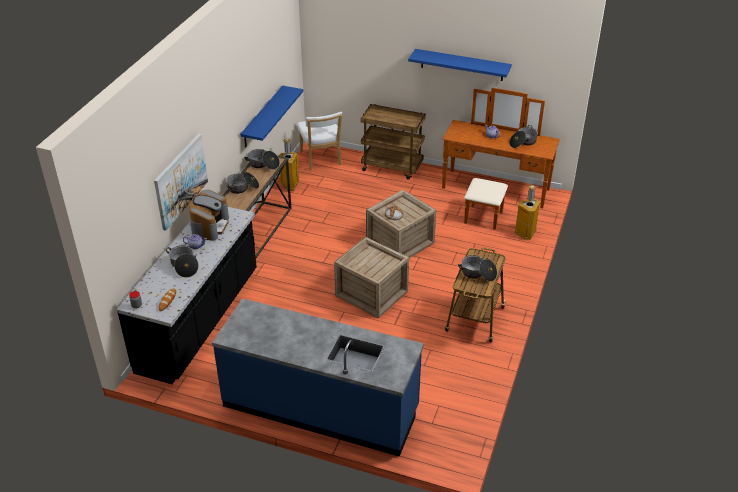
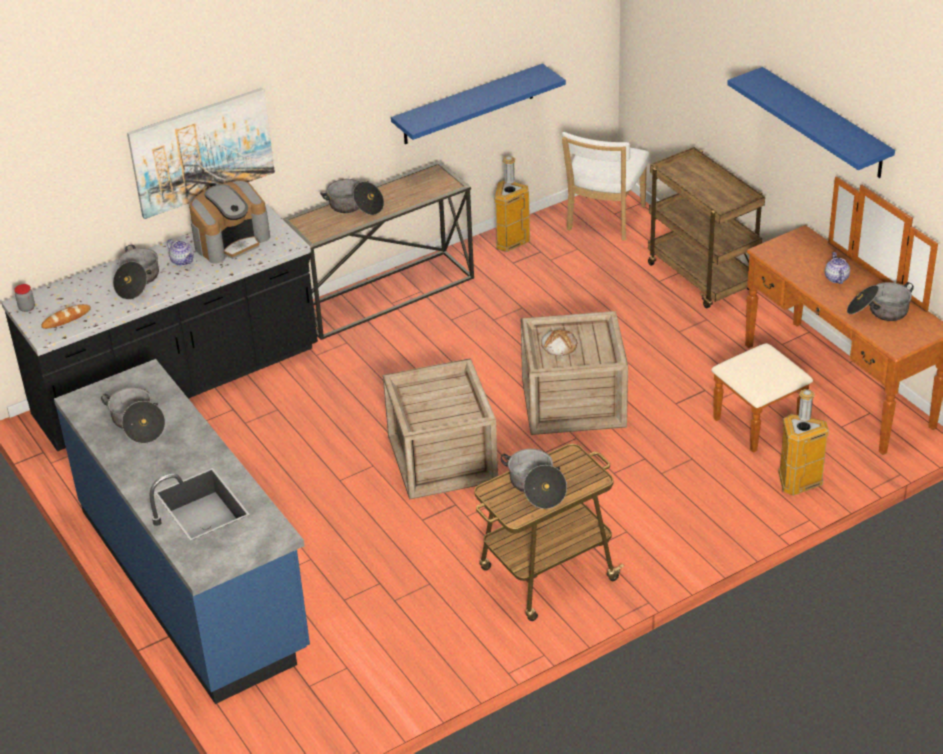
camera: 40 degrees right, 0 degrees up
cooking pot [244,149,280,170] -> cooking pot moved to [101,387,165,444]

